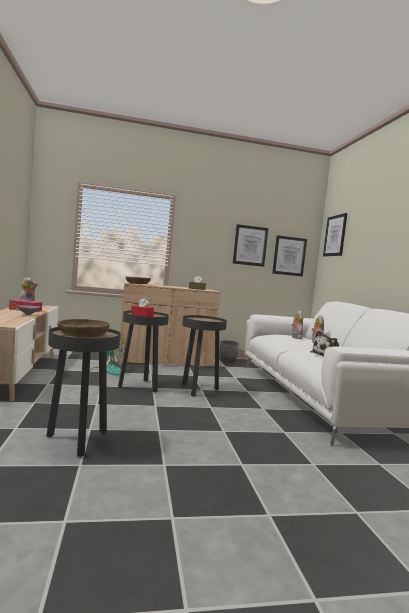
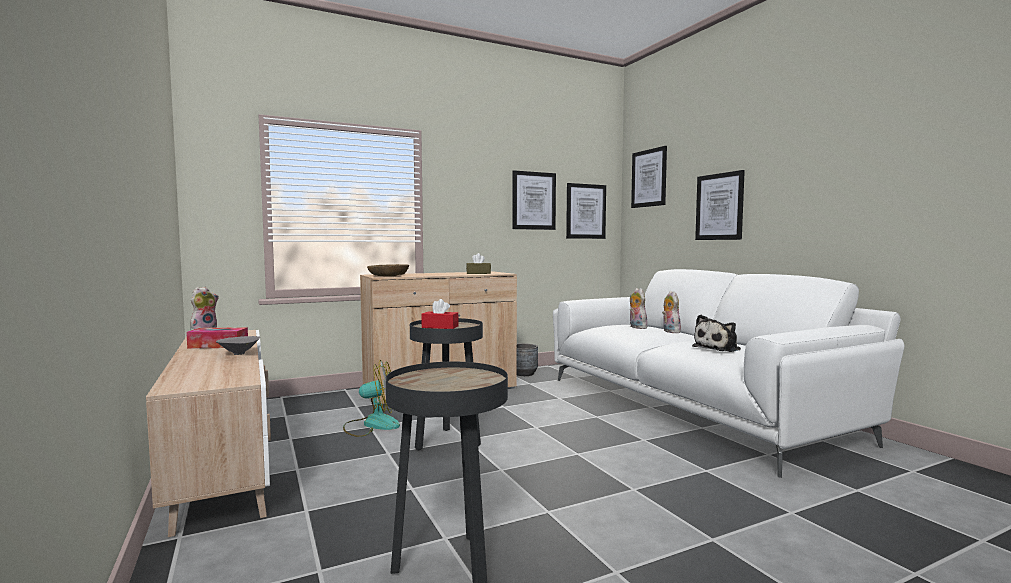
camera: 15 degrees left, 0 degrees up
brown bowl [57,319,110,338] -> none
black side table [182,315,227,397] -> none
none -> picture [695,170,745,240]

